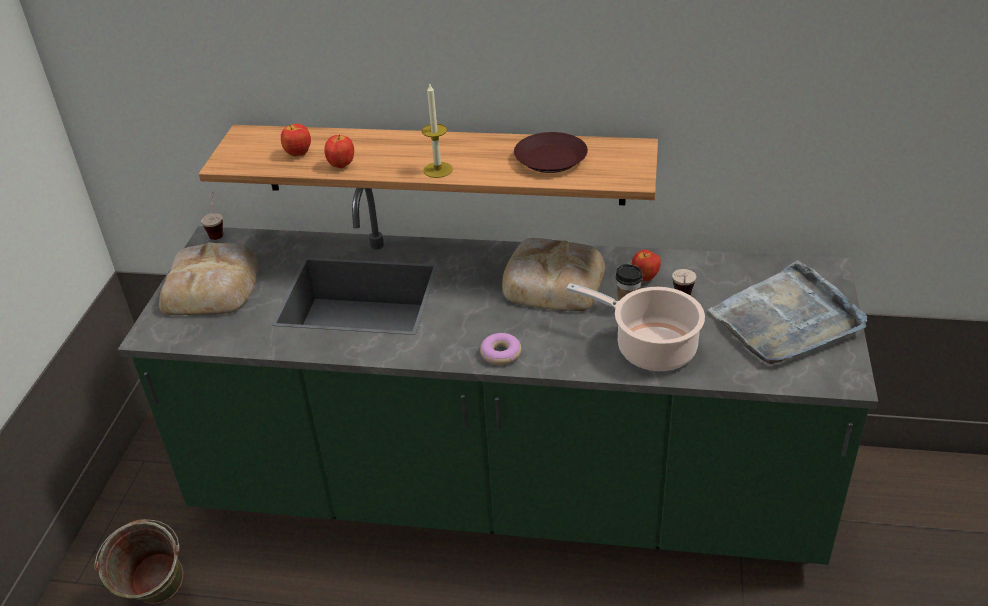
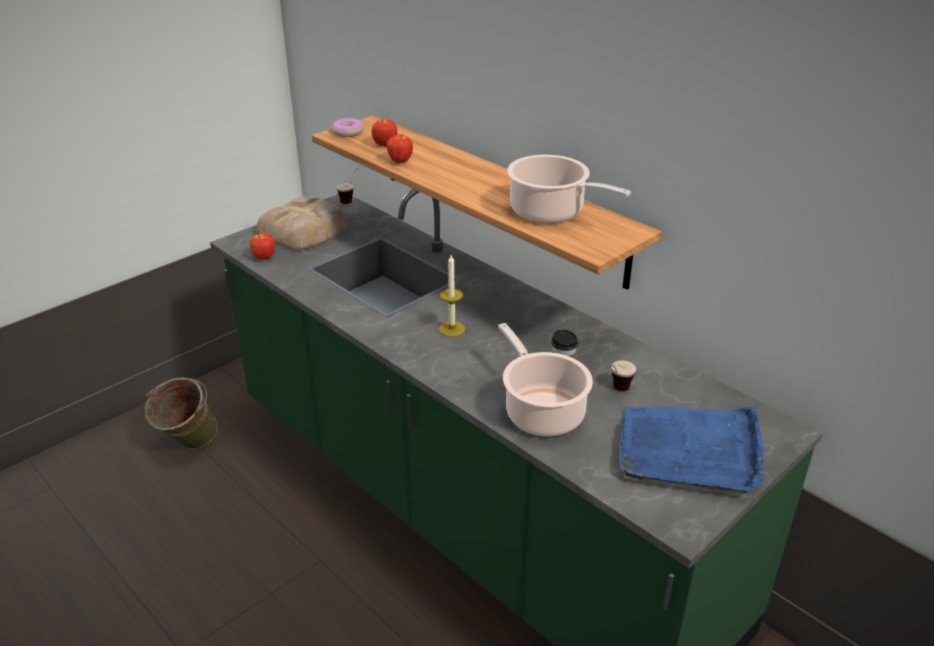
camera: 35 degrees right, 5 degrees down
candle [421,84,453,178] -> candle moved to [439,255,465,337]
donut [480,333,521,365] -> donut moved to [331,118,364,137]
bread [502,238,605,311] -> none
brown plate [514,132,588,173] -> cooking pot [507,155,631,223]
apple [632,249,661,281] -> apple moved to [250,233,275,260]
grey tray [708,260,867,364] -> blue tray [619,407,764,493]

